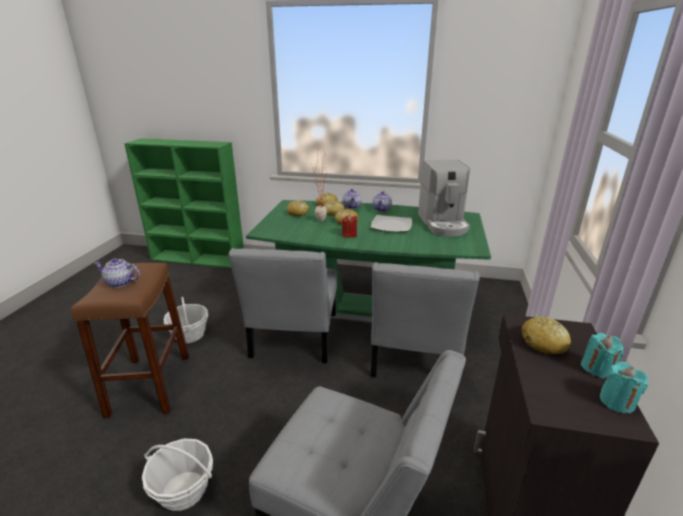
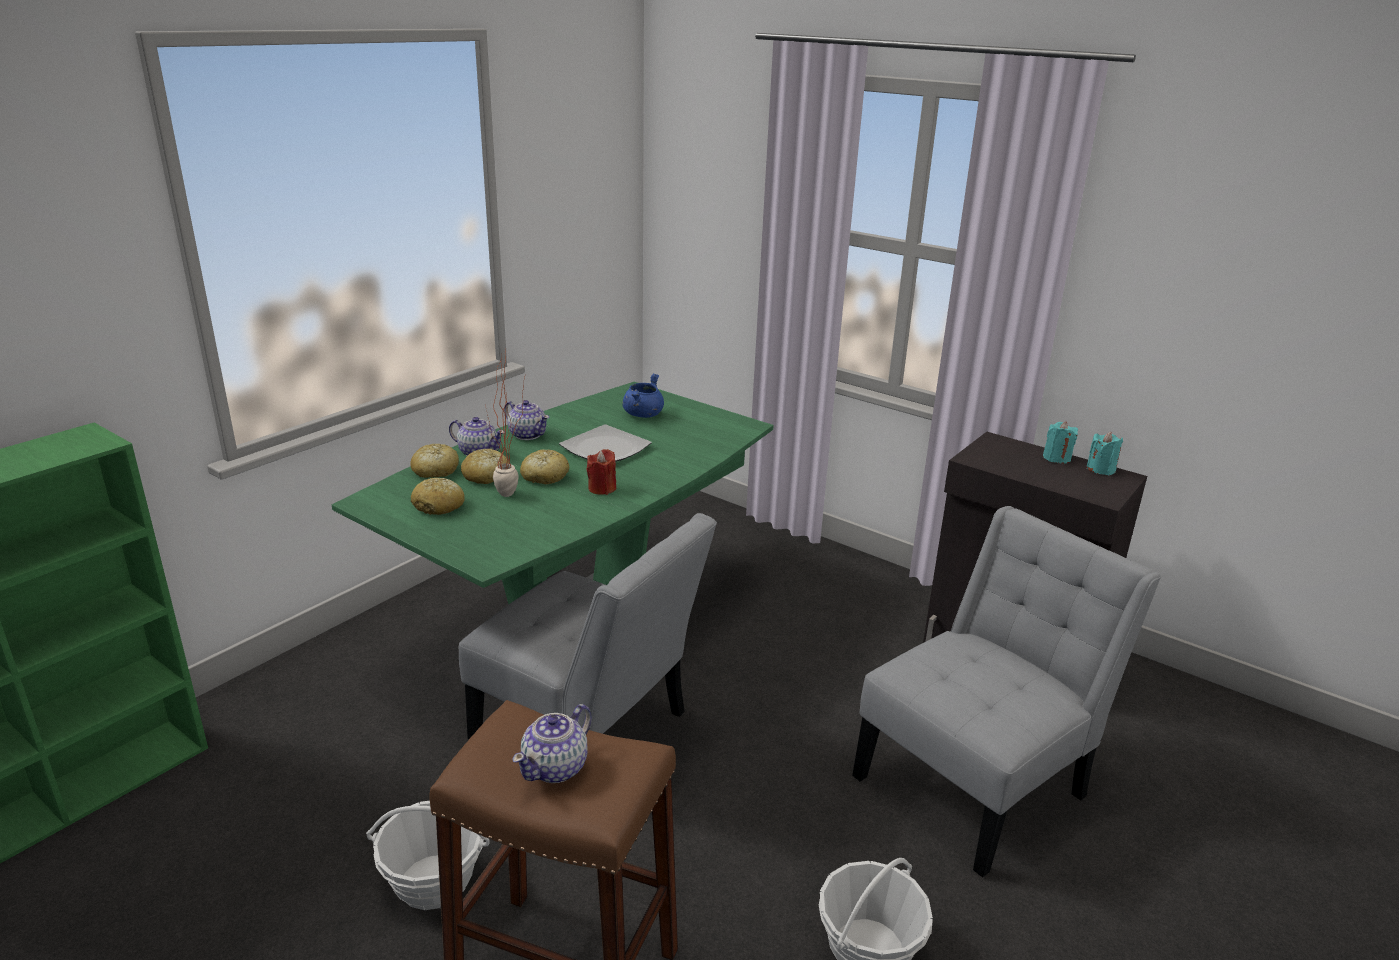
camera: 65 degrees left, 0 degrees up
grey chair [371,262,480,377] -> none
coffee machine [418,160,470,237] -> blue cooking pot [622,374,664,418]
bread [522,316,571,354] -> none

